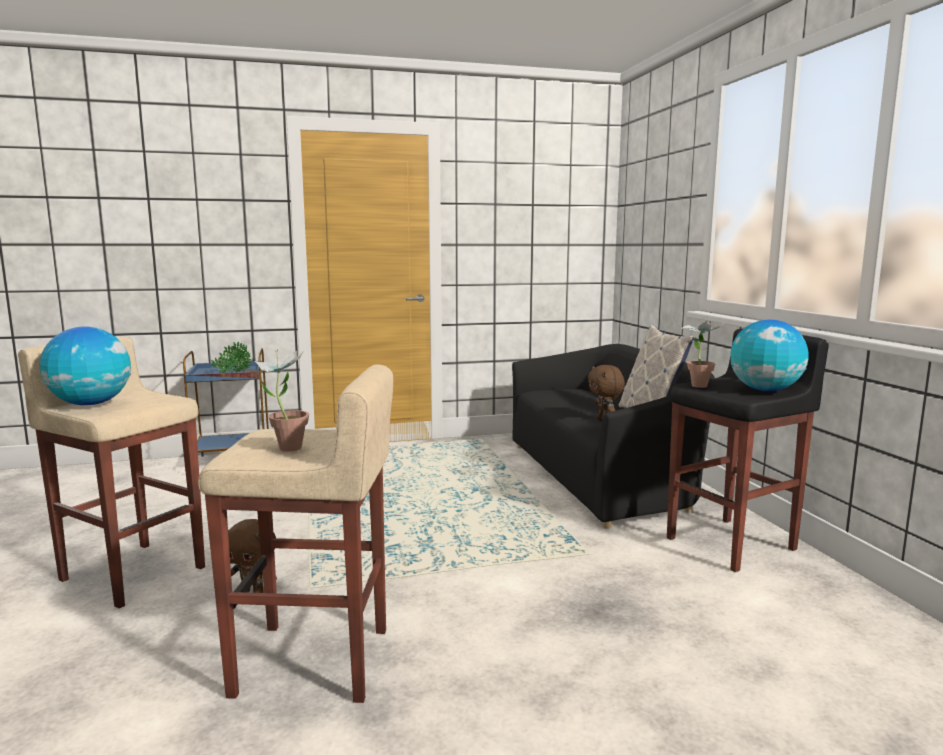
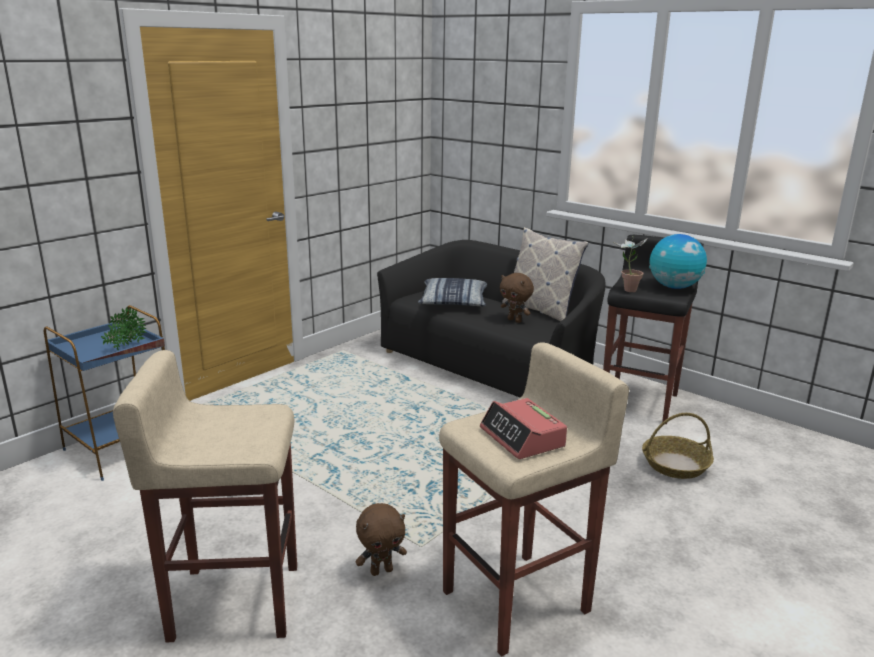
camera: 35 degrees left, 10 degrees up
globe [40,327,131,405] -> none
potted plant [242,349,309,452] -> alarm clock [480,398,567,459]
none -> pillow [418,278,487,306]
none -> basket [642,413,714,479]

